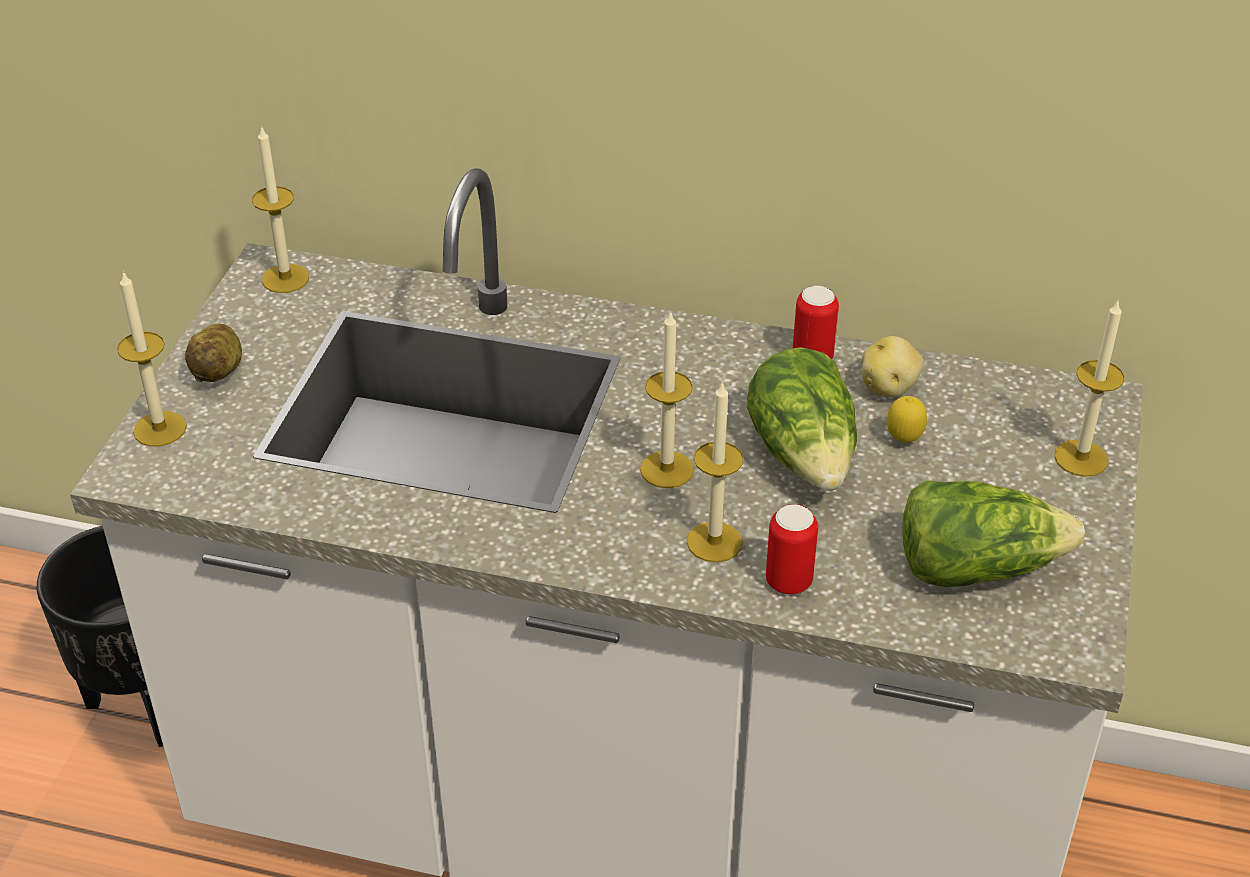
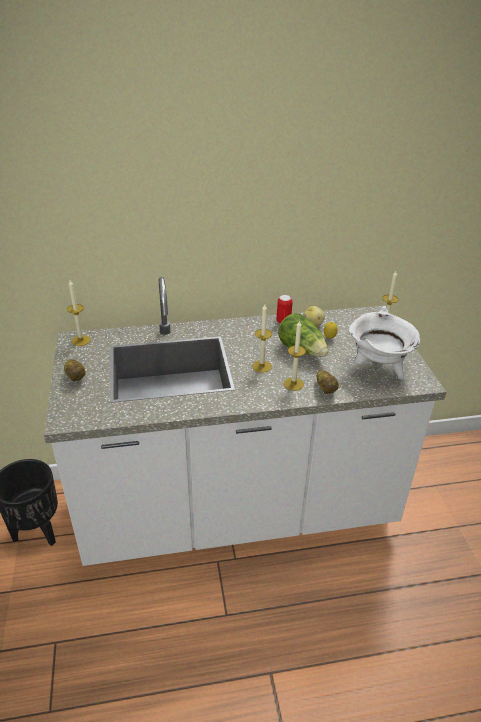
camera: 25 degrees left, 5 degrees down
candle [117,271,187,447] -> none
can [766,504,818,595] -> potato [316,370,339,394]
lettuce [903,481,1085,587] -> white cooking pot [349,306,420,380]

